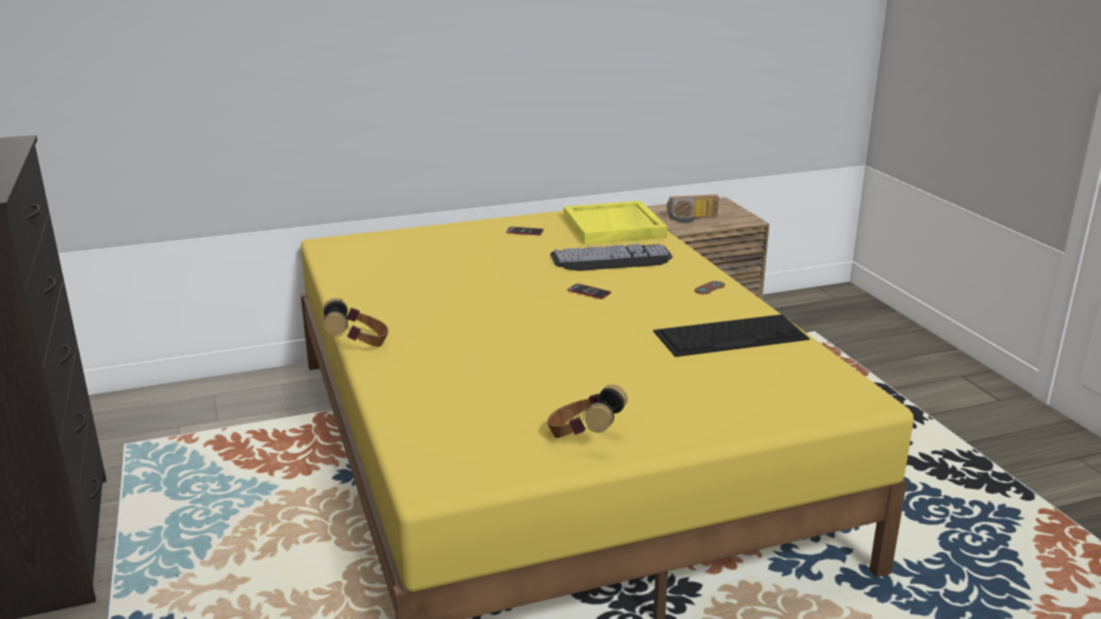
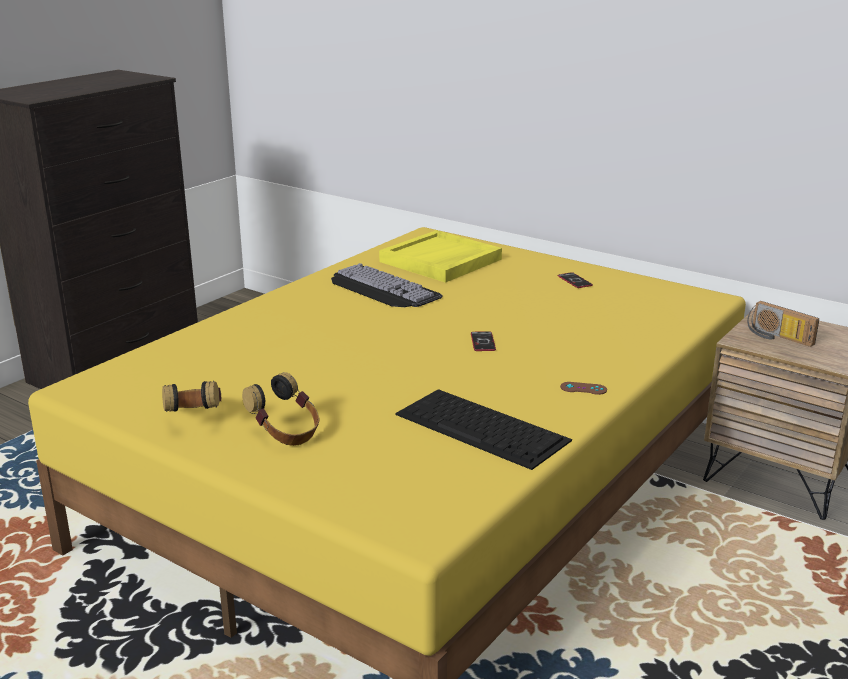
camera: 55 degrees right, 0 degrees up
headphones [324,298,389,347] -> headphones moved to [242,372,319,446]
keyboard [550,244,673,271] -> keyboard moved to [331,263,443,307]
yellow tray [564,201,668,245] -> yellow tray moved to [379,230,502,283]

